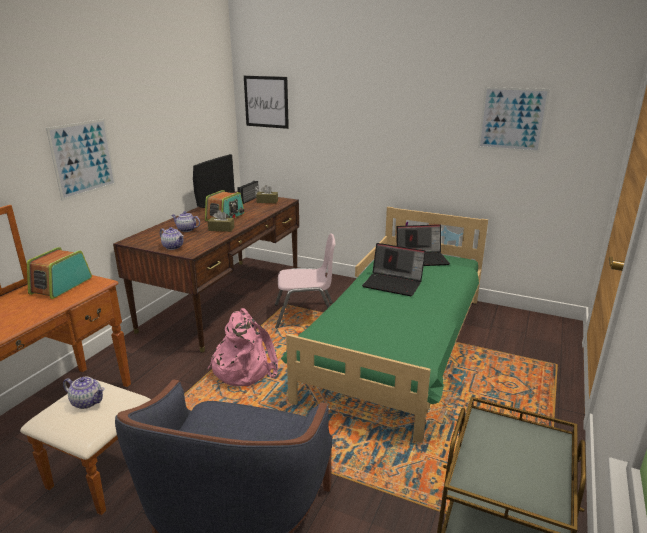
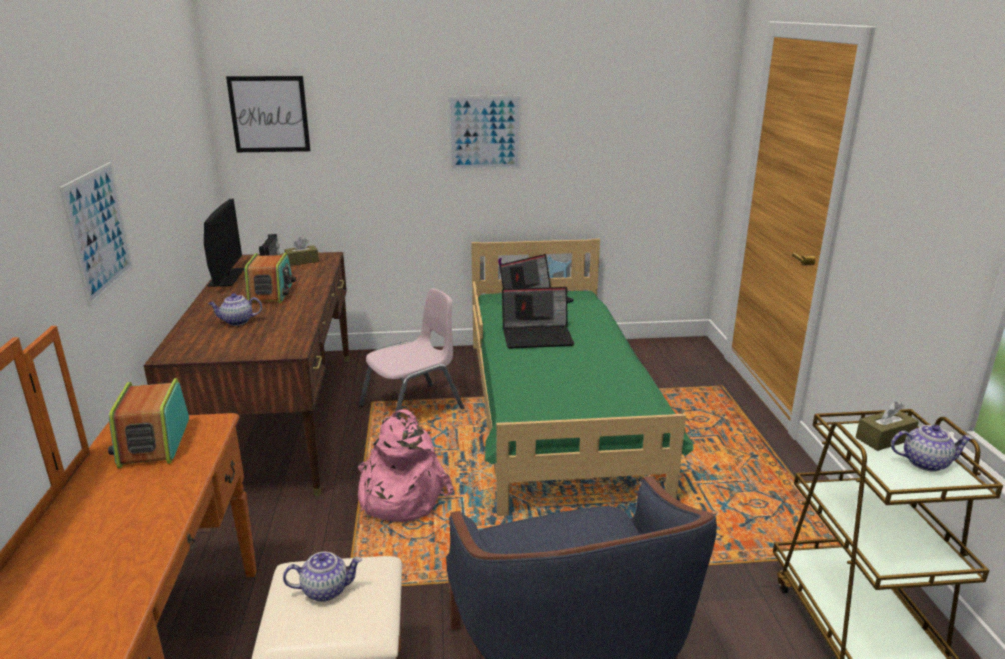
camera: 30 degrees left, 0 degrees up
teapot [160,227,184,250] -> teapot moved to [891,425,973,472]
brown tissue box [207,210,235,232] -> brown tissue box moved to [856,401,919,451]
picture [478,87,550,153] -> picture moved to [448,95,521,170]

